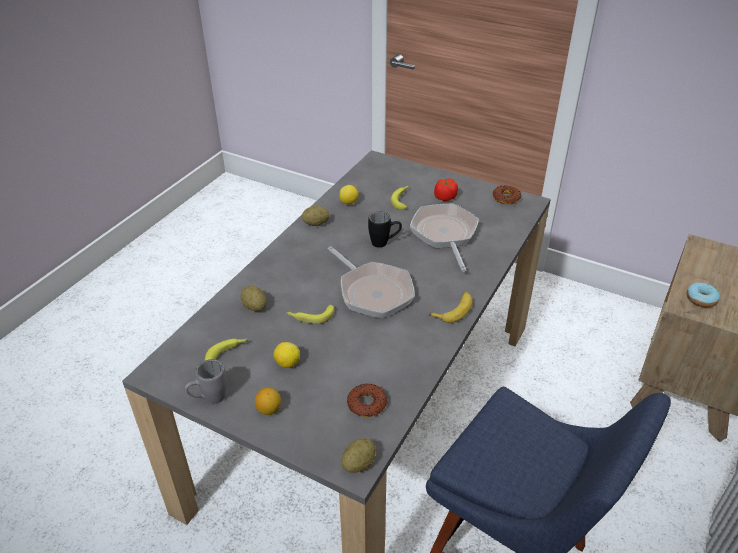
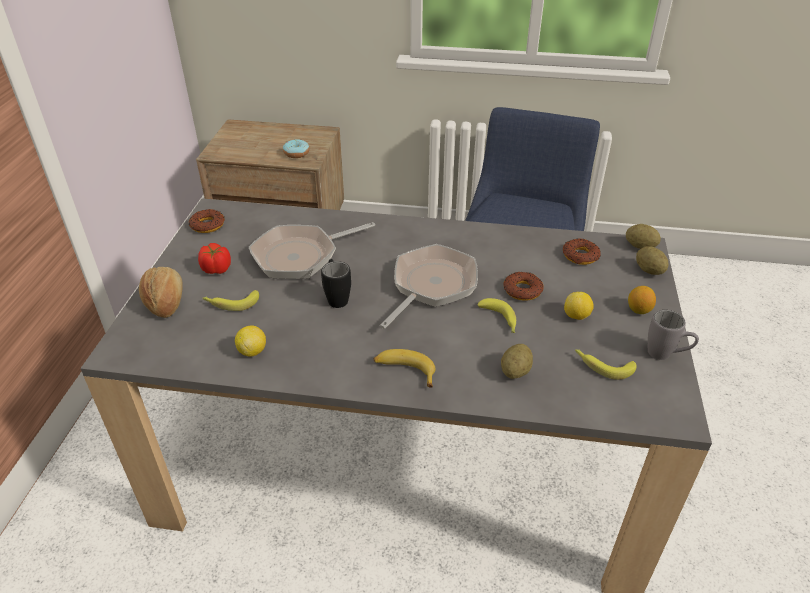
camera: 110 degrees left, 0 degrees up
potato [302,206,329,226] -> potato moved to [636,246,668,275]
banana [429,291,473,323] -> banana moved to [374,349,436,388]
none -> bread [139,267,183,318]
none -> donut [504,272,544,301]

